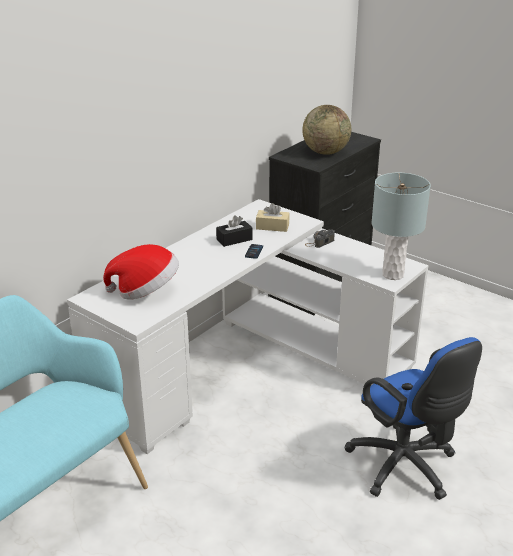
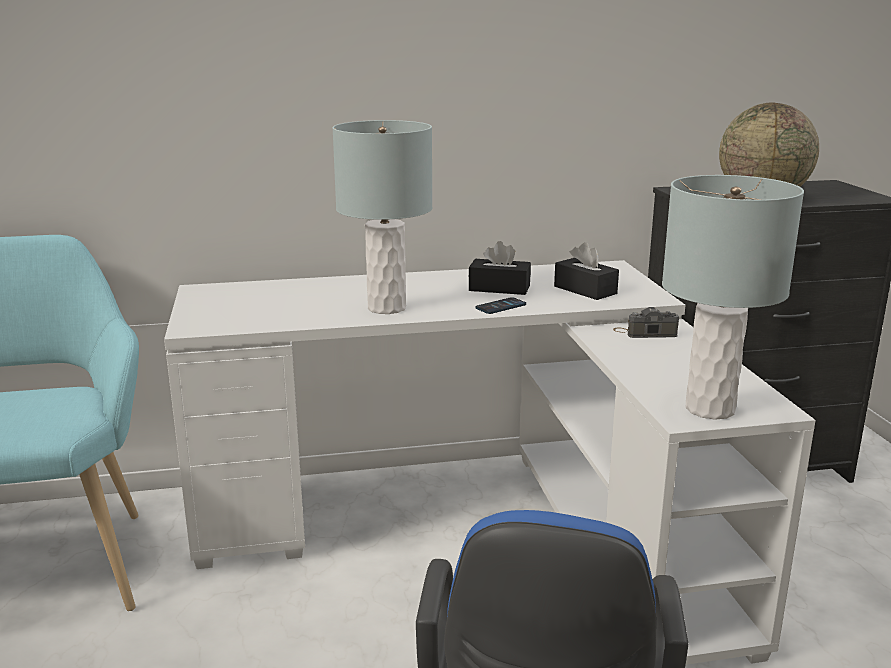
camera: 40 degrees right, 10 degrees down
hat [103,244,179,299] -> none
beige tissue box [256,203,290,232] -> black tissue box [554,242,619,300]
none -> grey table lamp [332,120,433,314]

